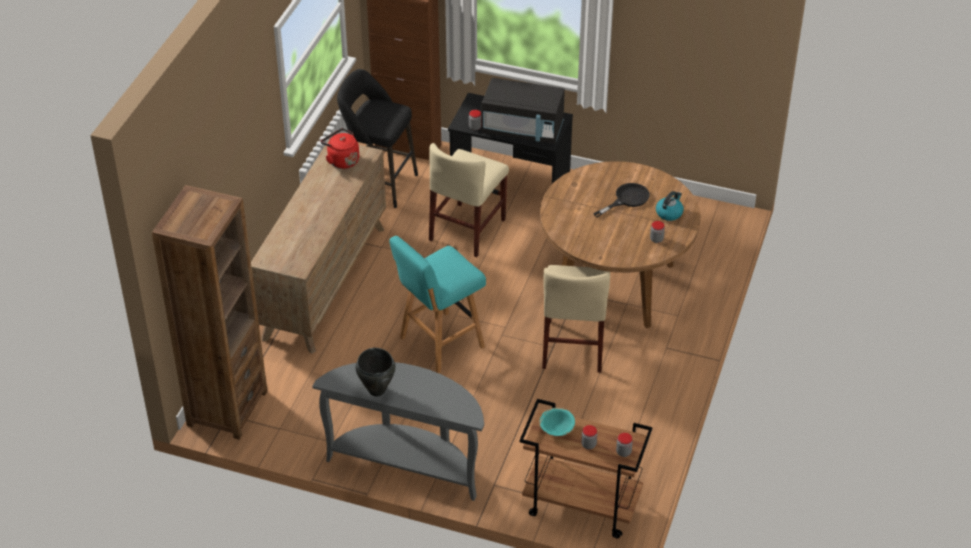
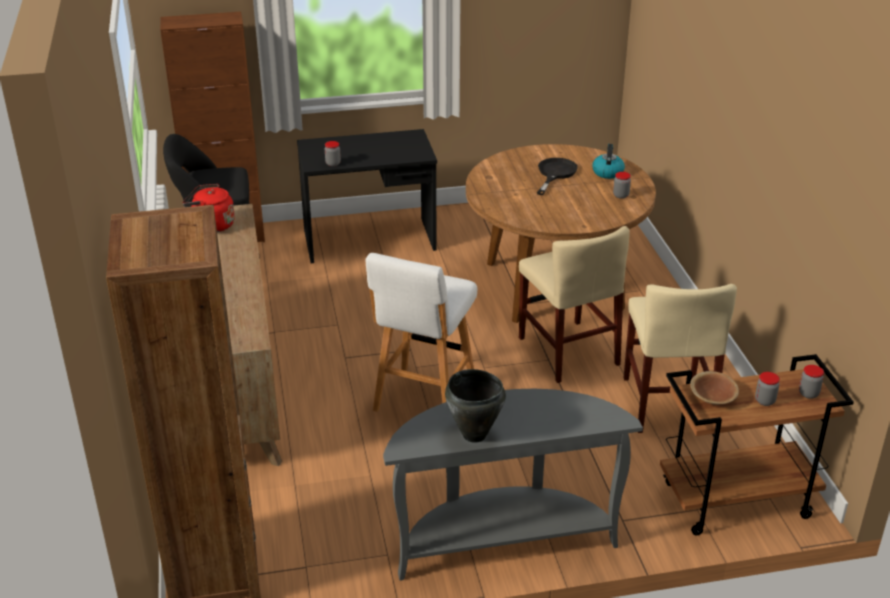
camera: 30 degrees left, 10 degrees down
turquoise stool [389,236,486,373] -> white stool [366,253,477,412]
beige chair [429,143,509,257] -> beige chair moved to [624,284,737,433]
black microwave [482,78,565,144] -> none
turquoise bowl [539,408,575,436] -> brown bowl [690,371,739,405]

